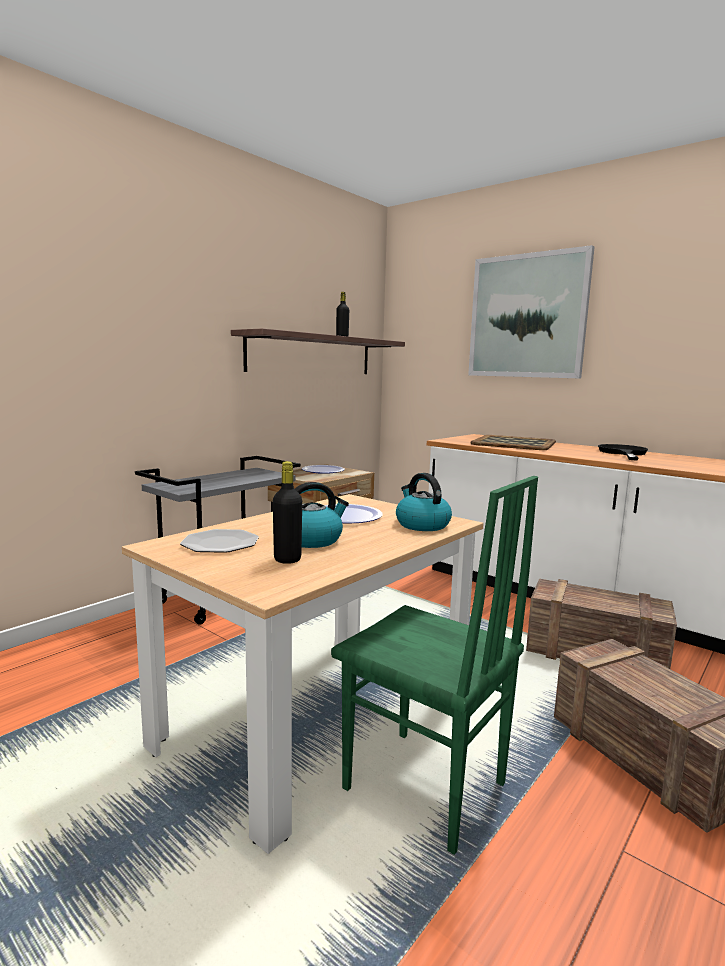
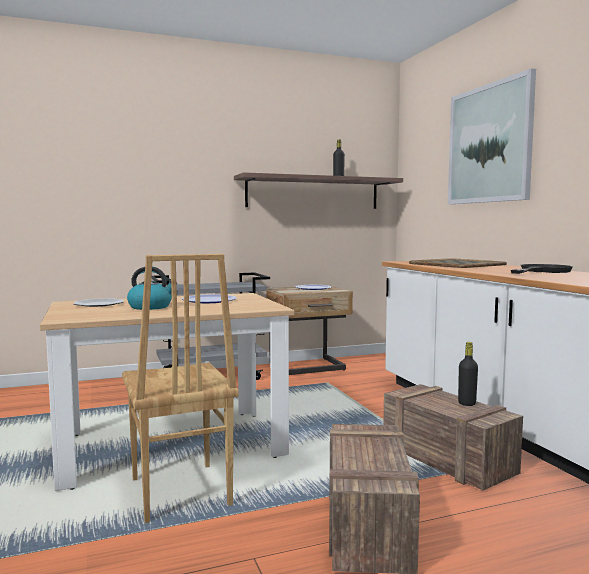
camera: 30 degrees right, 5 degrees down
black bottle [273,461,302,564] -> black bottle moved to [458,342,478,406]
green chair [331,476,538,855] -> brown chair [122,254,239,523]
kettle [396,473,452,531] -> none

